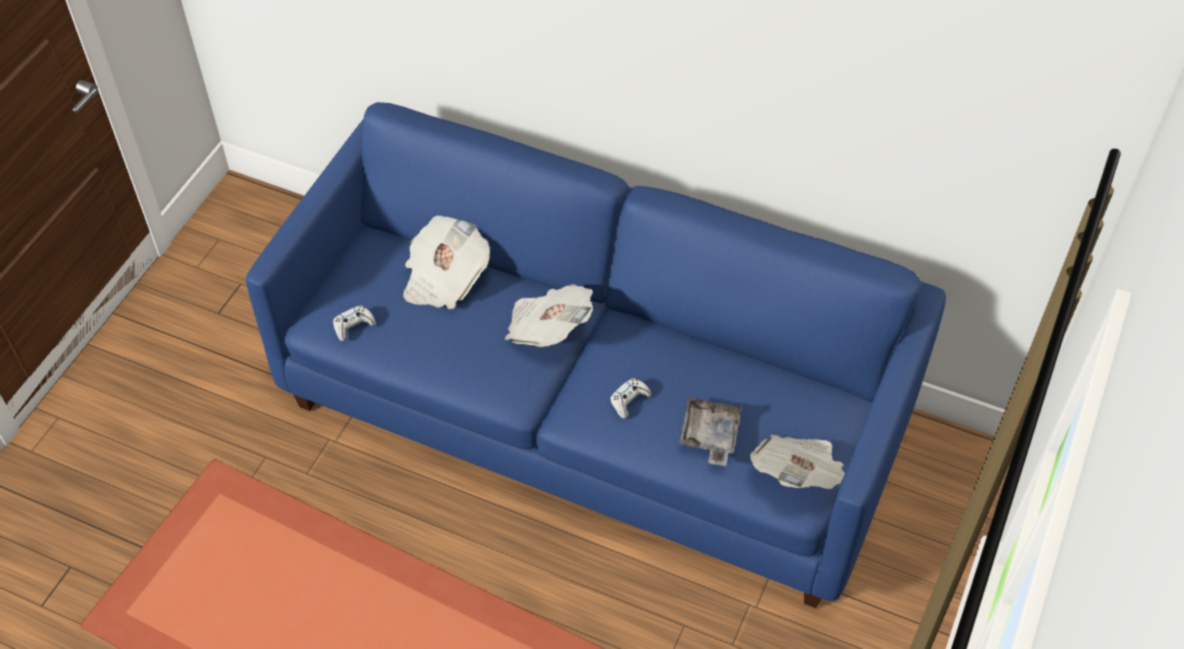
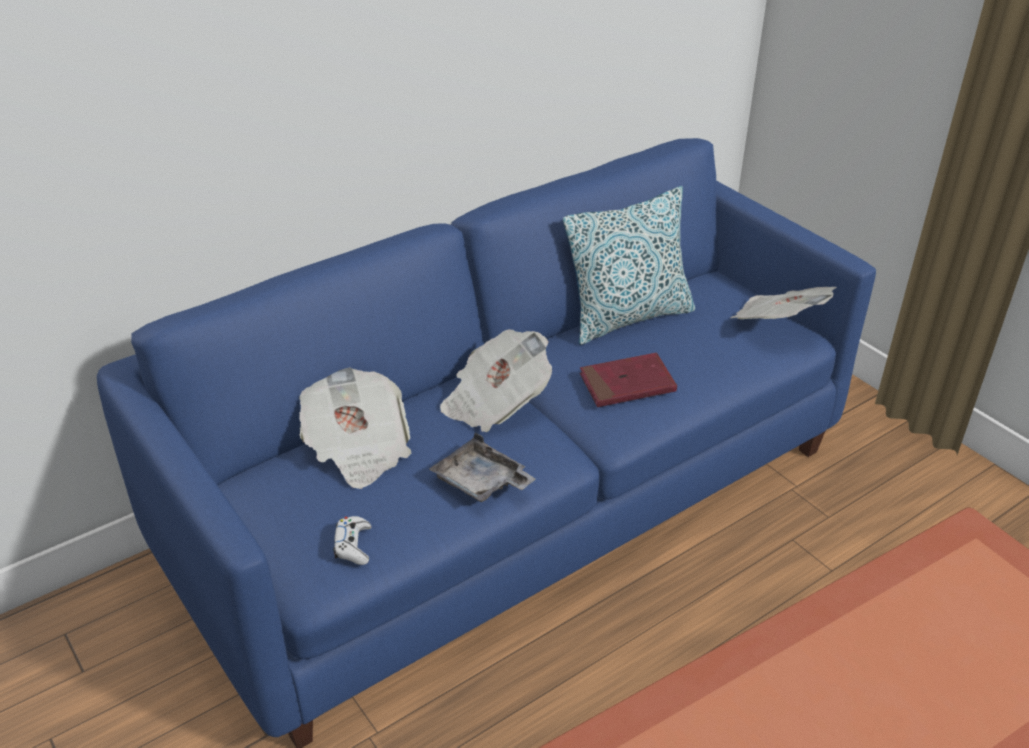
camera: 60 degrees left, 15 degrees down
white game controller [610,378,651,418] -> red book [580,353,677,407]
grey tray [678,397,742,466] -> grey tray moved to [429,433,536,502]
none -> pillow [563,186,695,345]

